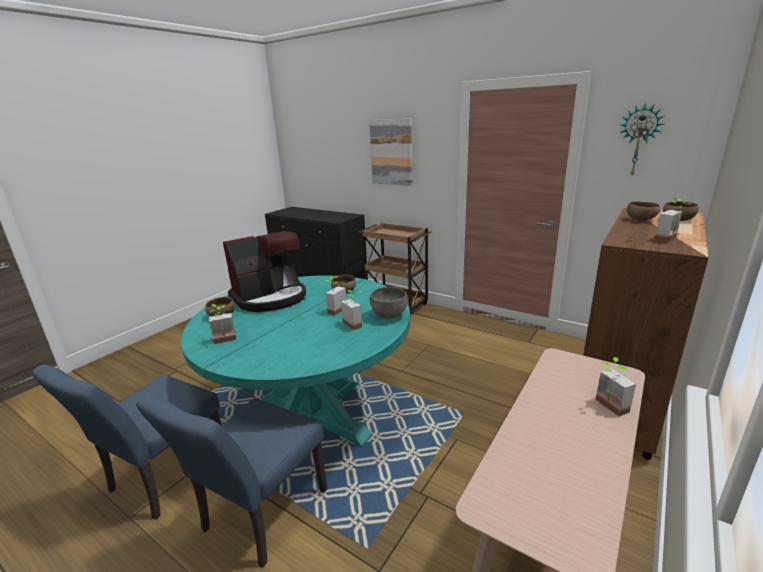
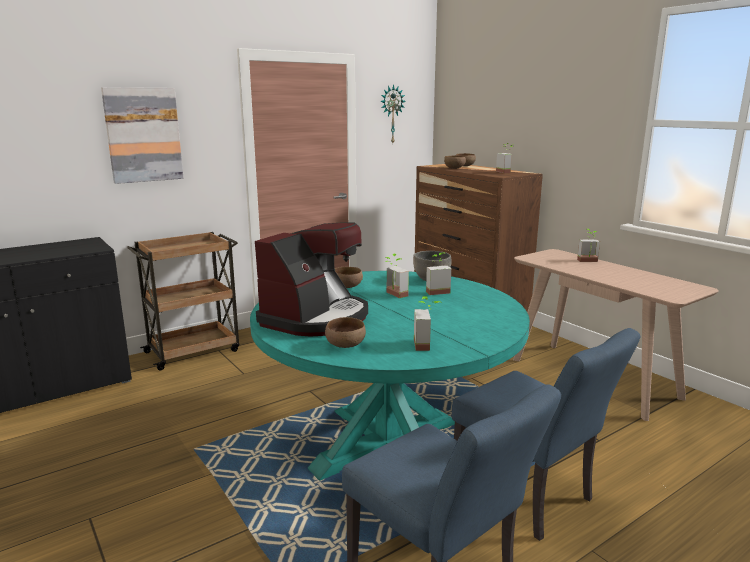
camera: 70 degrees left, 5 degrees down
coffee machine [223,231,306,312] -> coffee machine turned 45 degrees clockwise [255,223,368,337]

